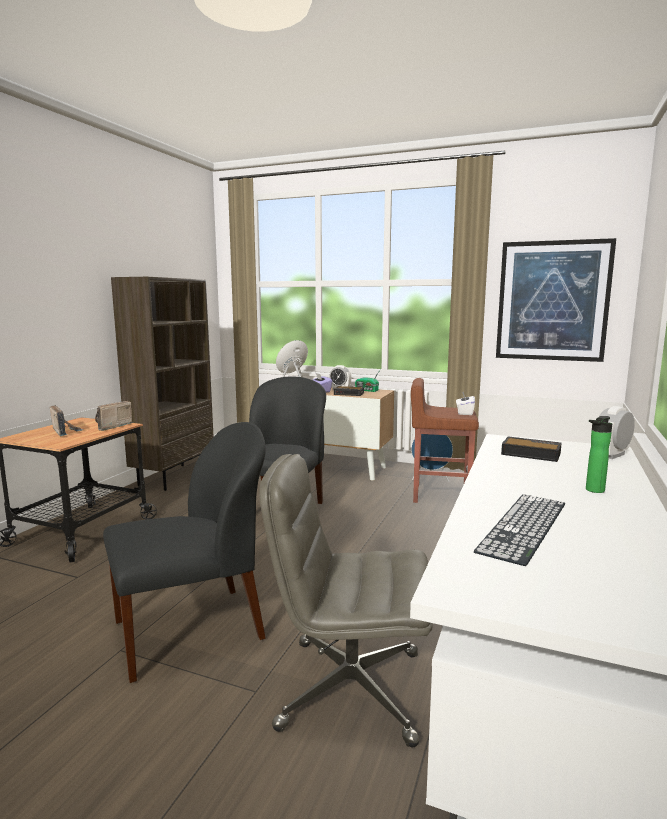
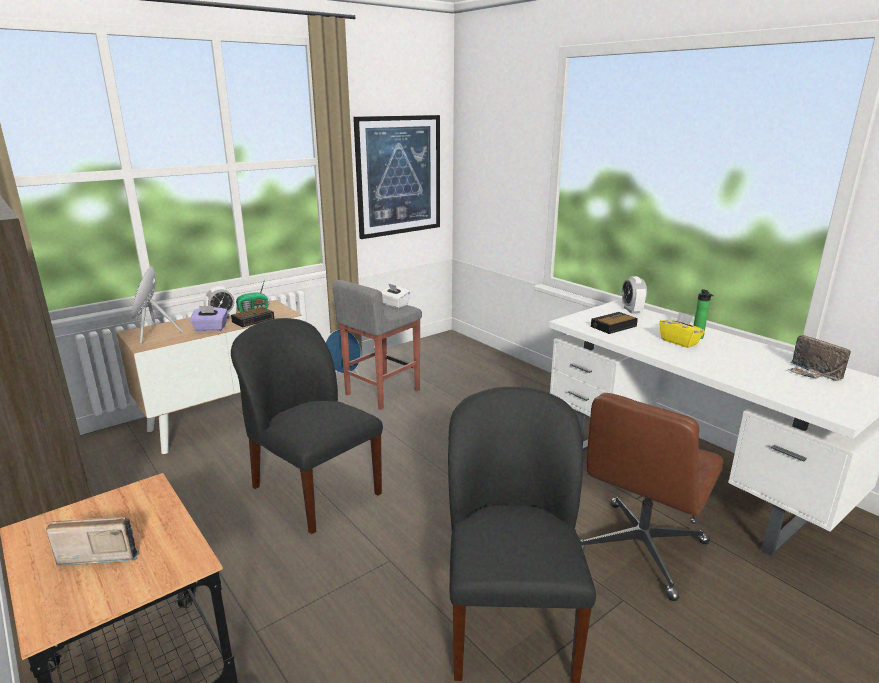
camera: 60 degrees left, 10 degrees up
radio [95,401,133,431] -> radio moved to [788,335,851,381]
grey office chair [259,454,433,747] -> brown office chair [580,393,723,601]
brown stool [411,378,479,503] -> grey stool [332,280,422,410]
keyboard [474,494,565,566] -> none
none -> yellow tissue box [659,311,705,348]

